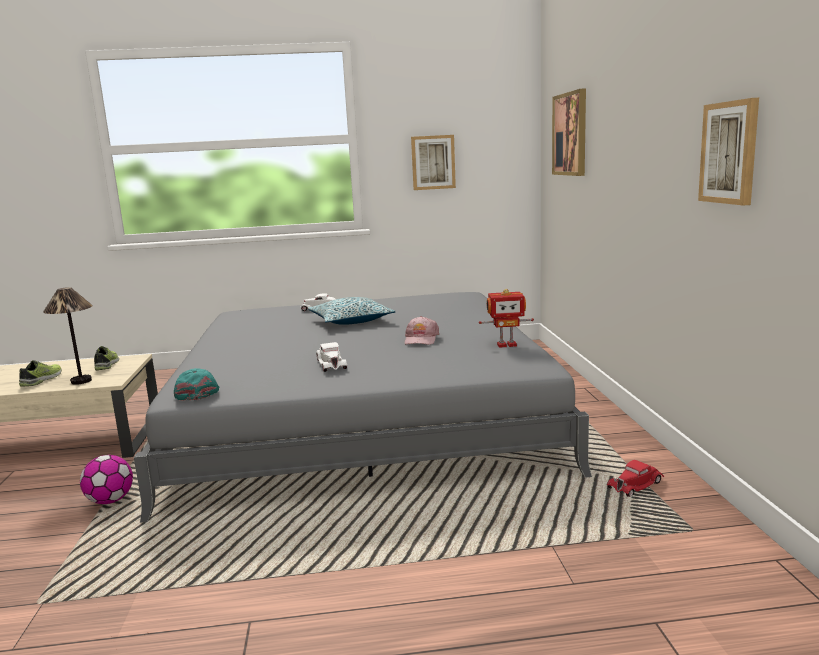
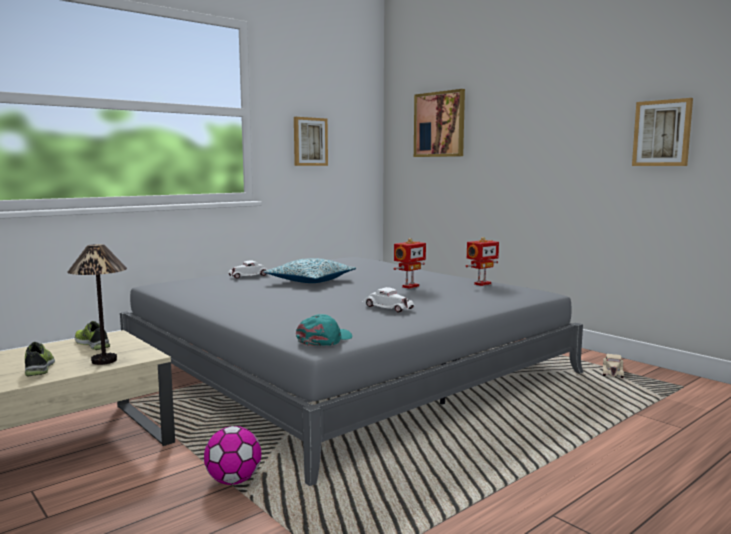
camera: 35 degrees left, 5 degrees down
turquoise cap [174,368,219,401] -> turquoise cap turned 90 degrees clockwise [296,314,352,346]
pink cap [405,316,439,345] -> toy robot [394,238,426,289]
red toy car [607,460,664,497] -> beige toy car [603,354,624,378]

